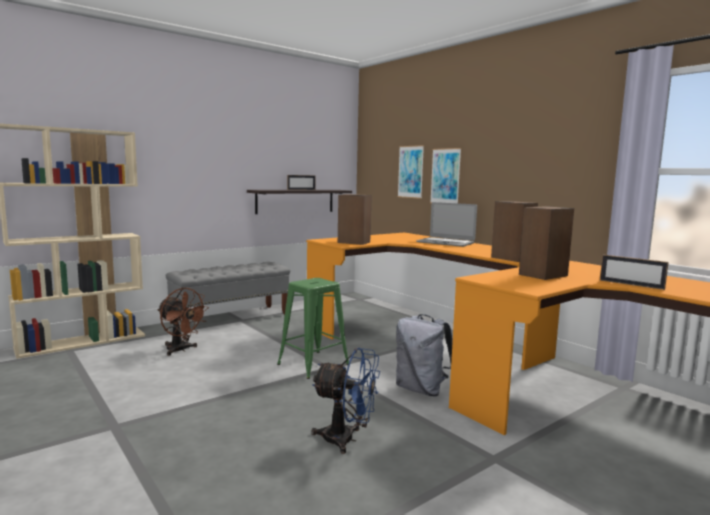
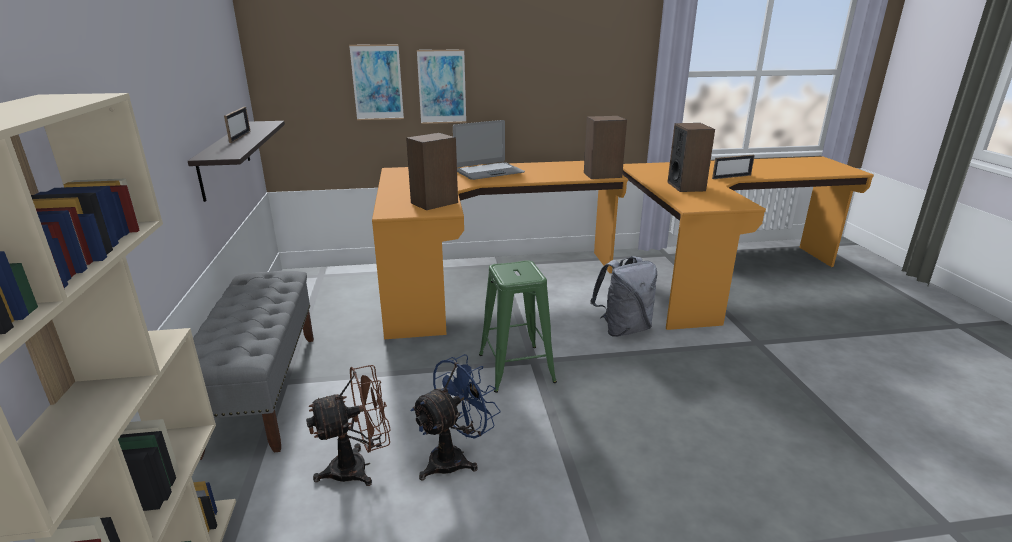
camera: 60 degrees left, 15 degrees up
blue fan [311,348,380,454] -> blue fan moved to [411,354,501,481]

